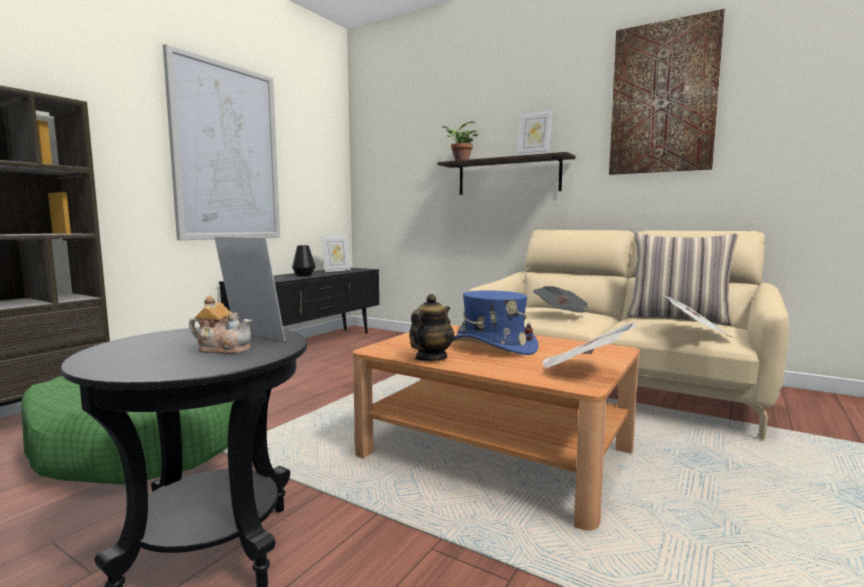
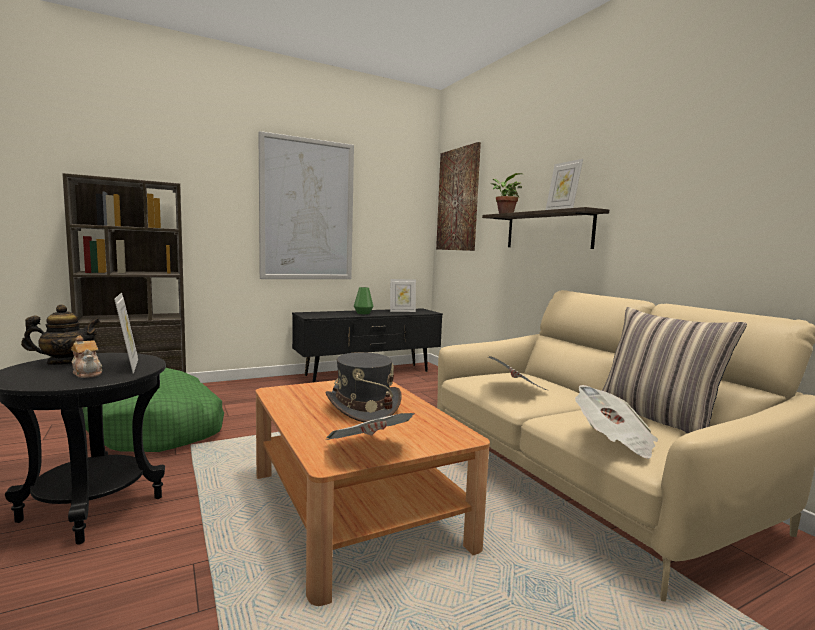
camera: 30 degrees right, 0 degrees up
black vase [292,245,315,276] -> green vase [354,287,373,314]
teapot [409,294,455,361] -> teapot moved to [21,304,100,365]
blue hat [453,290,539,355] -> grey hat [325,352,402,422]
picture [609,9,725,175] -> picture moved to [436,142,481,251]

